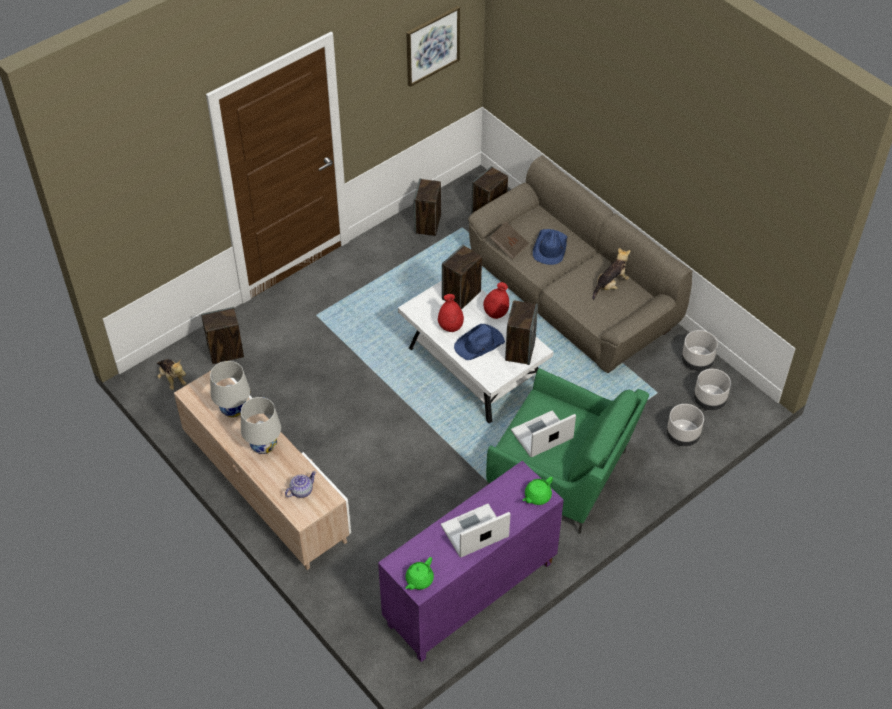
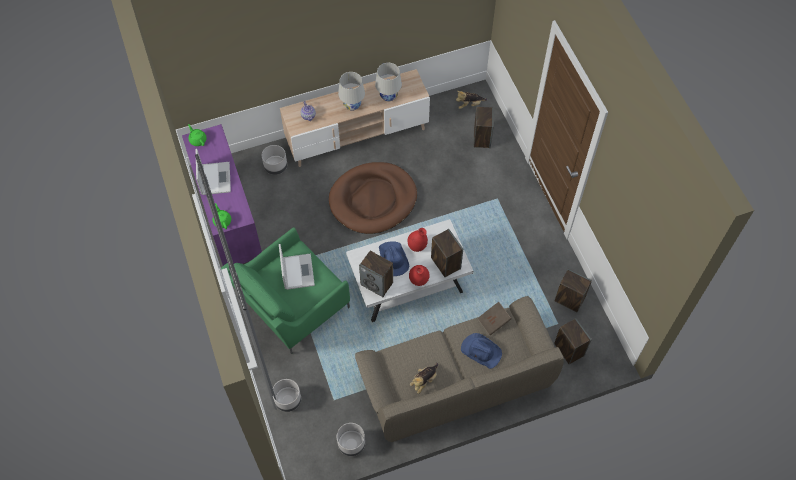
camera: 110 degrees right, 10 degrees up
picture [406,6,460,87] -> none
plush toy [592,248,630,299] -> plush toy turned 60 degrees clockwise [410,363,438,394]
grey planter [694,369,731,410] -> grey planter moved to [262,145,287,175]
none -> brown dog bed [329,162,417,234]

